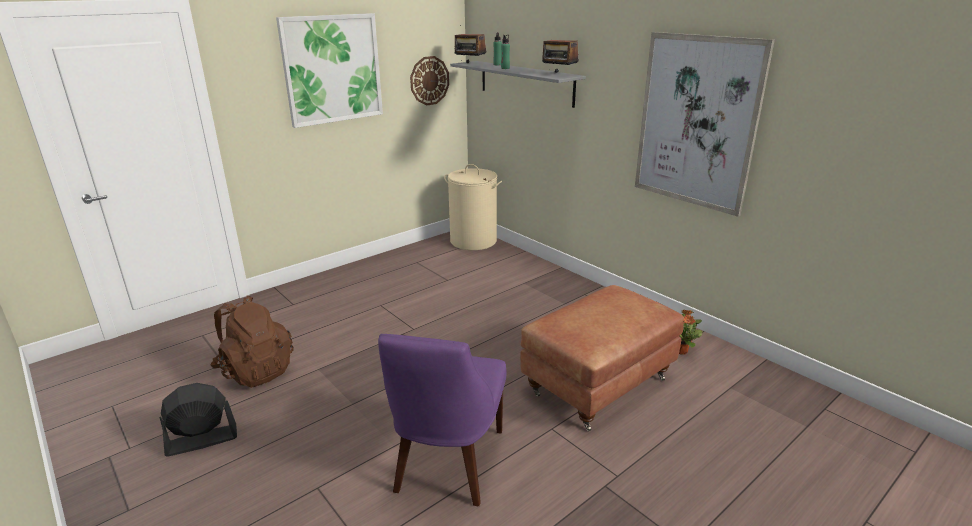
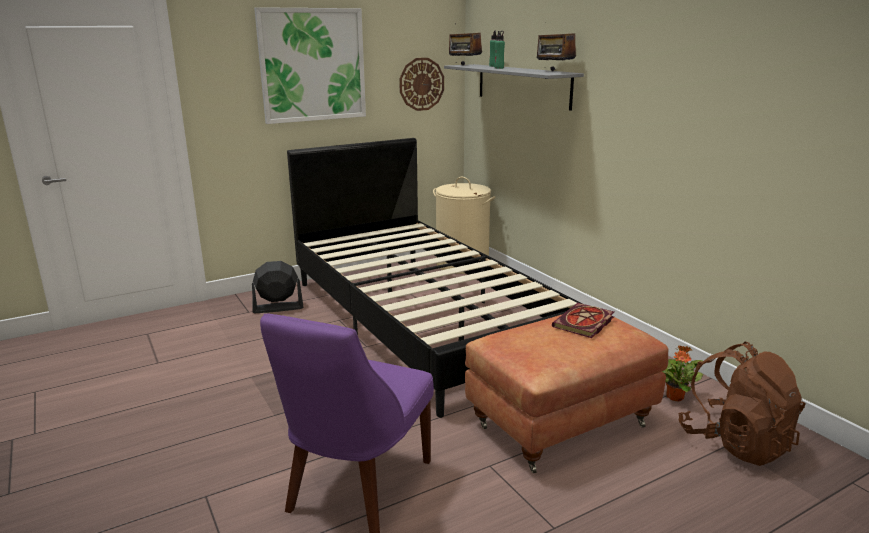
camera: 10 degrees right, 5 degrees down
black fan [160,383,237,456] -> black fan moved to [252,261,303,313]
brown backpack [210,295,294,388] -> brown backpack moved to [678,342,806,466]
picture [635,32,775,217] -> none
none -> black bed [287,138,583,418]
none -> book [552,303,614,338]

